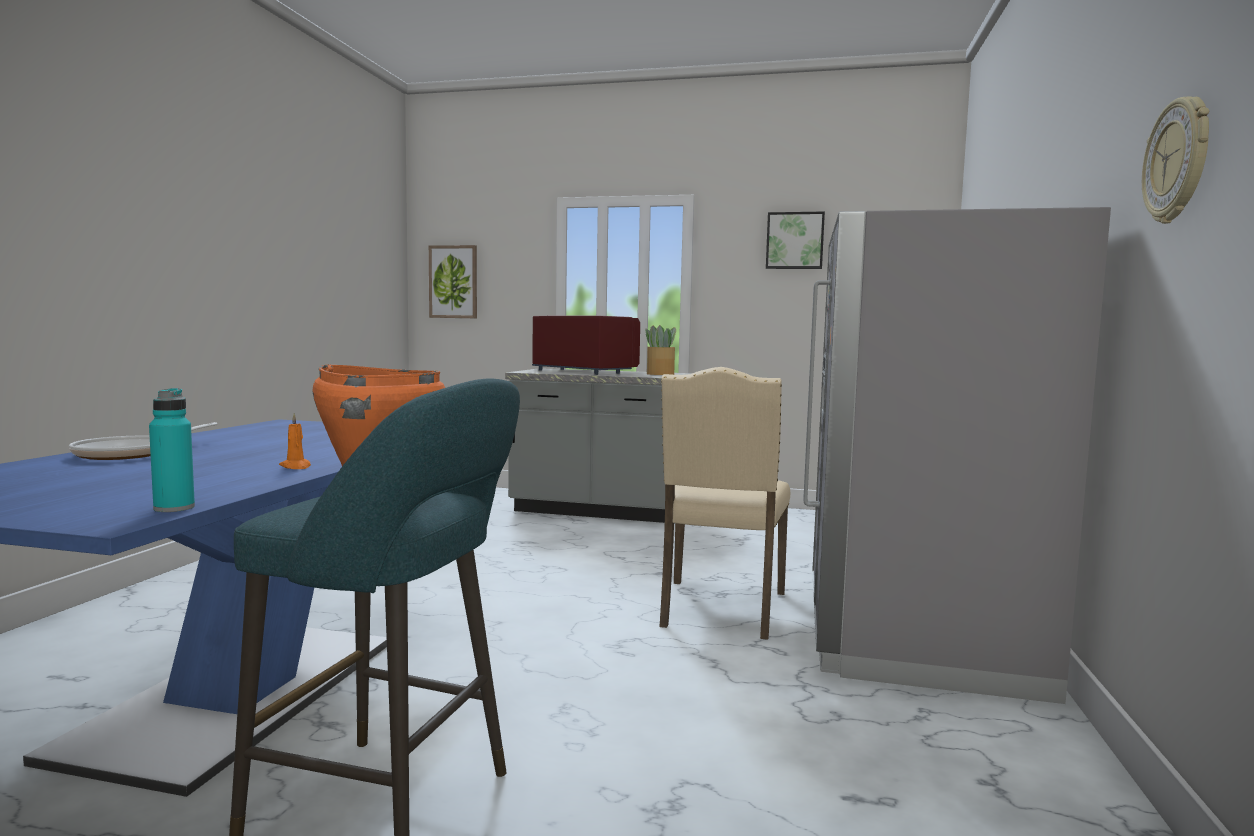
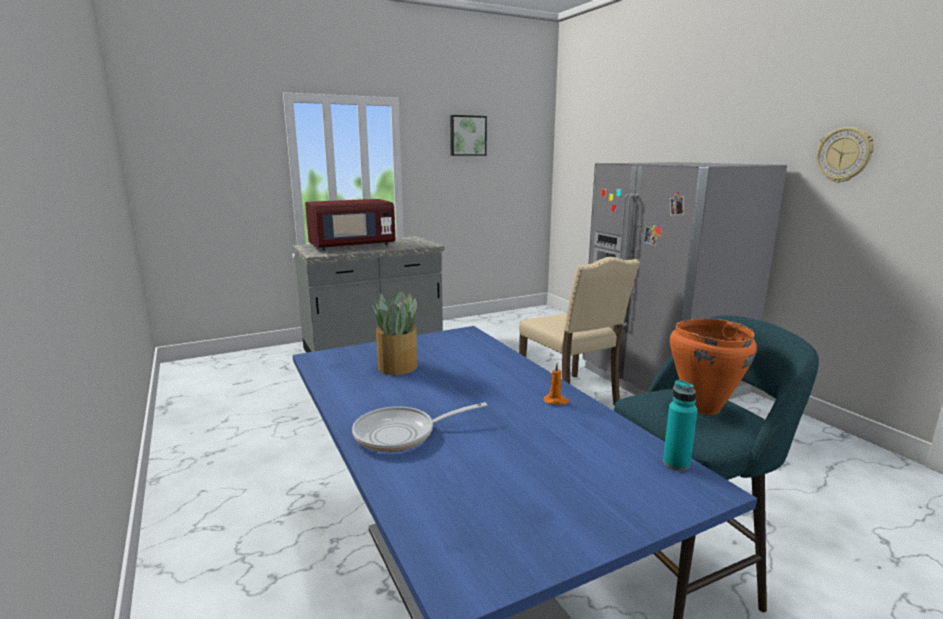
camera: 40 degrees left, 10 degrees up
frying pan [69,422,218,460] -> frying pan turned 90 degrees clockwise [352,402,488,452]
picture [429,245,477,318] -> none
red microwave [532,316,640,375] -> red microwave turned 150 degrees clockwise [305,199,395,250]
potted plant [646,325,676,375] -> potted plant moved to [372,291,417,375]

